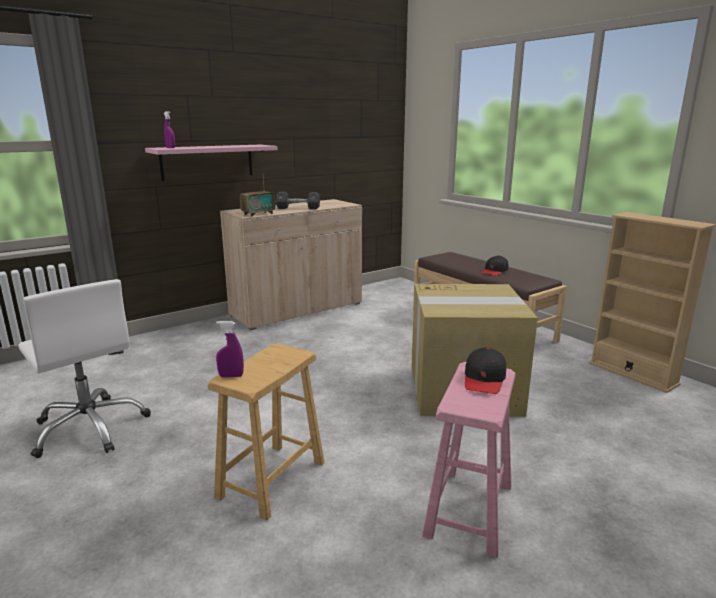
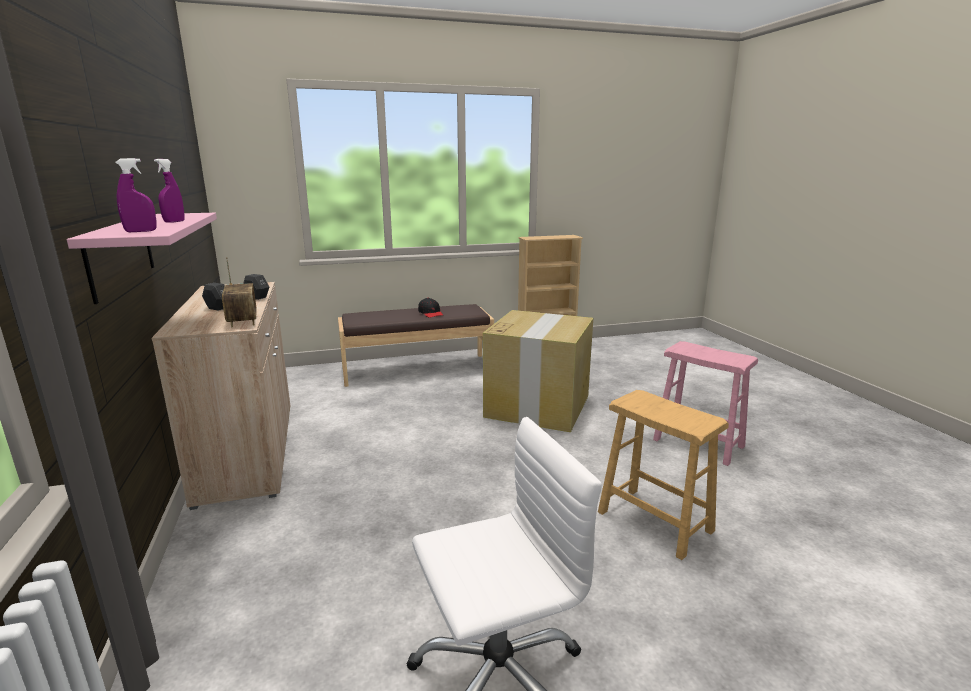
camera: 70 degrees left, 0 degrees up
purple spray bottle [216,321,244,378] -> purple spray bottle moved to [154,159,185,223]
black cap [465,347,506,394] -> none

